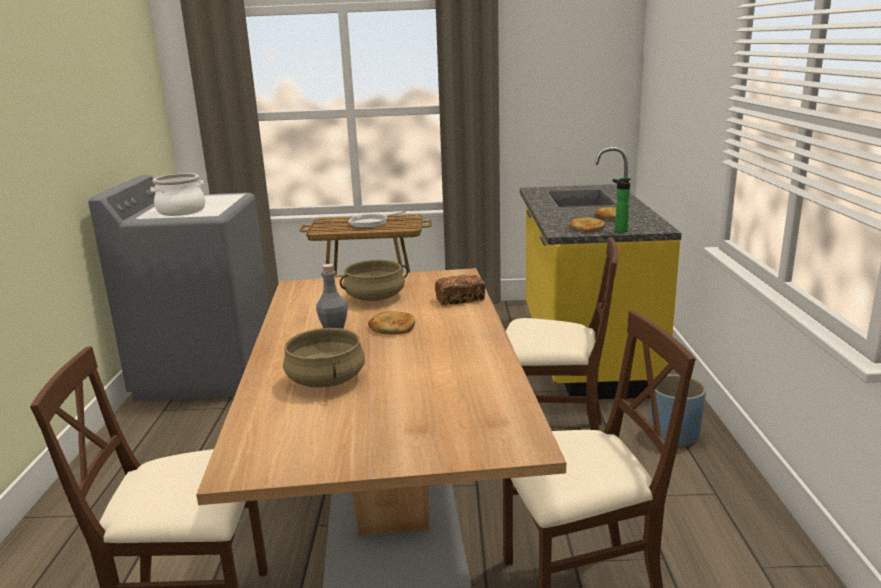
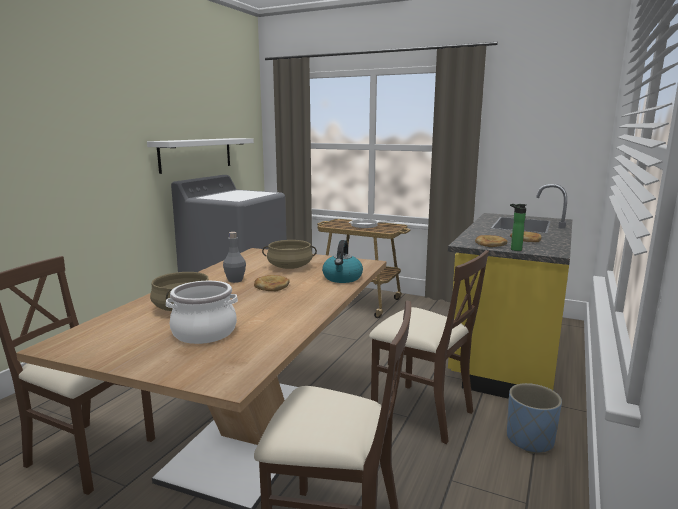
camera: 25 degrees right, 5 degrees down
cooking pot [150,173,205,216] -> cooking pot moved to [166,281,238,344]
bread [435,275,485,305] -> kettle [322,240,363,283]
none -> white shelf [147,138,254,174]

